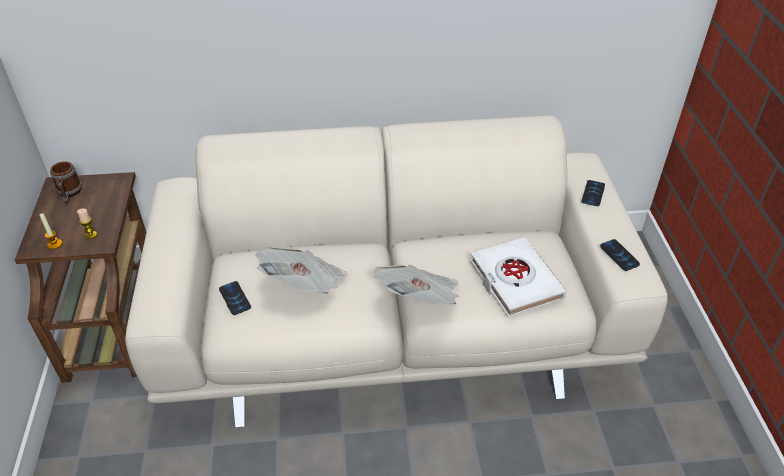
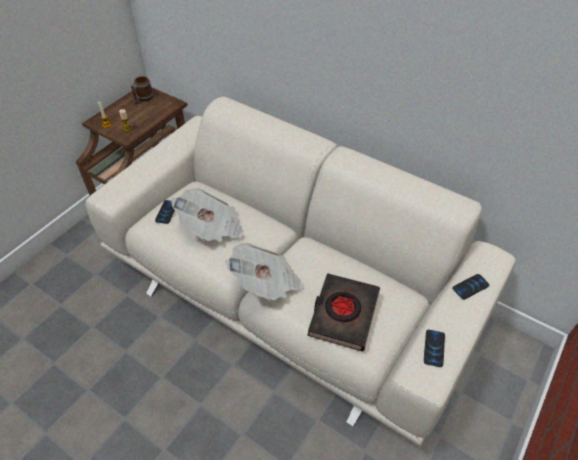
camera: 40 degrees right, 5 degrees up
white book [470,237,567,317] -> black book [307,273,380,352]

